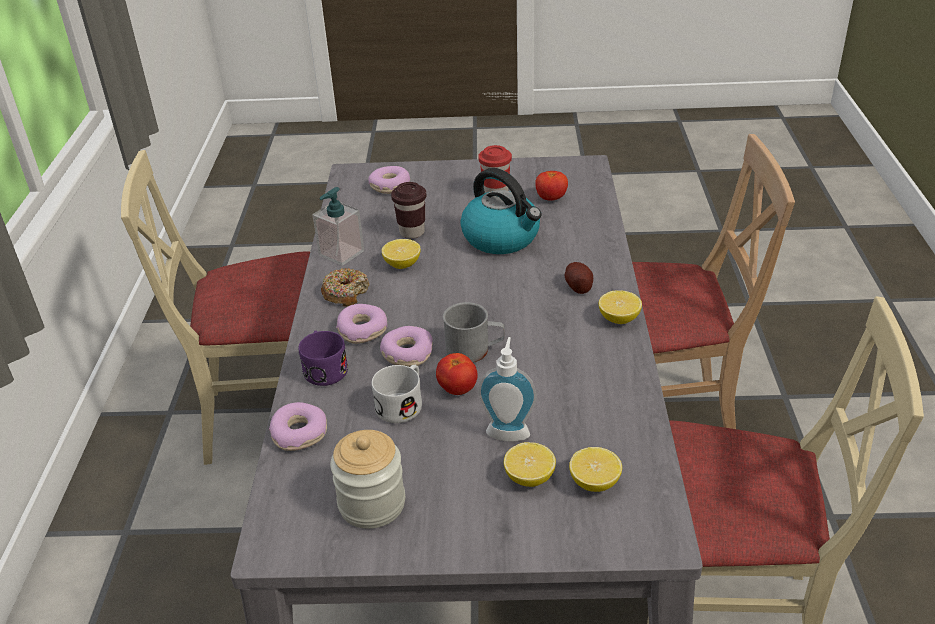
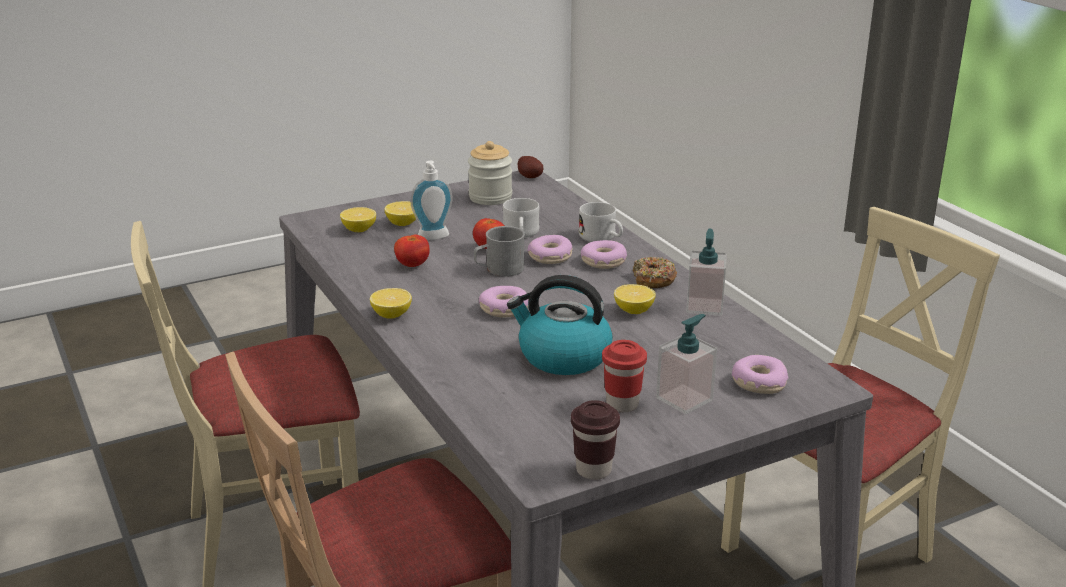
camera: 150 degrees right, 10 degrees down
donut [269,402,327,451] -> donut moved to [479,286,529,317]
purple mug [299,331,348,386] -> white mug [579,202,623,242]
brown cup [391,182,427,239] -> brown cup moved to [571,400,620,480]
tomato [535,171,568,201] -> tomato moved to [394,234,430,267]
potato [564,262,593,294] -> potato moved to [518,156,543,178]
none -> soap dispenser [656,314,717,414]

